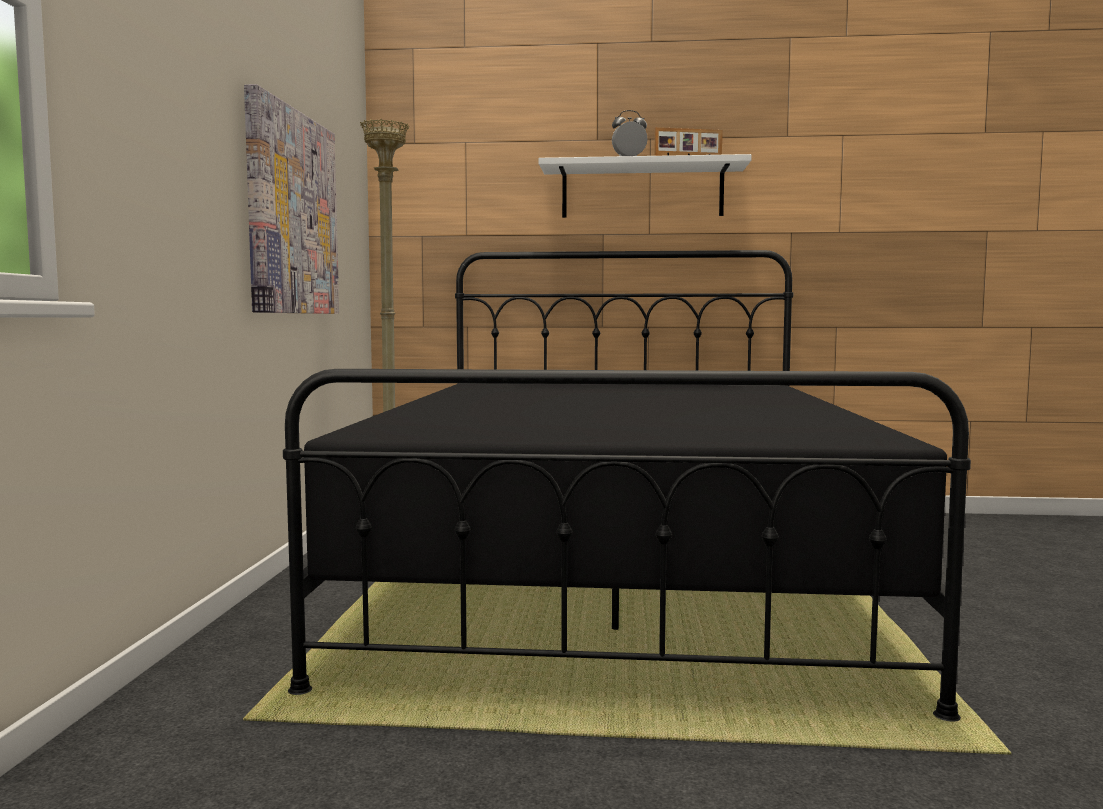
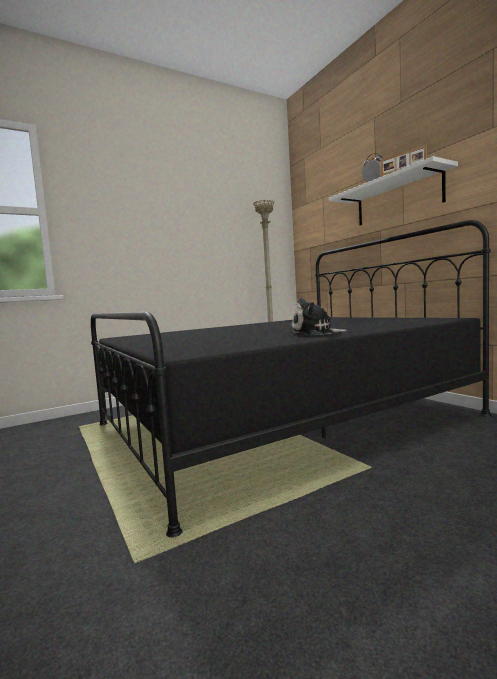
camera: 55 degrees right, 0 degrees up
picture [244,84,339,314] -> none
none -> plush toy [291,298,347,335]

